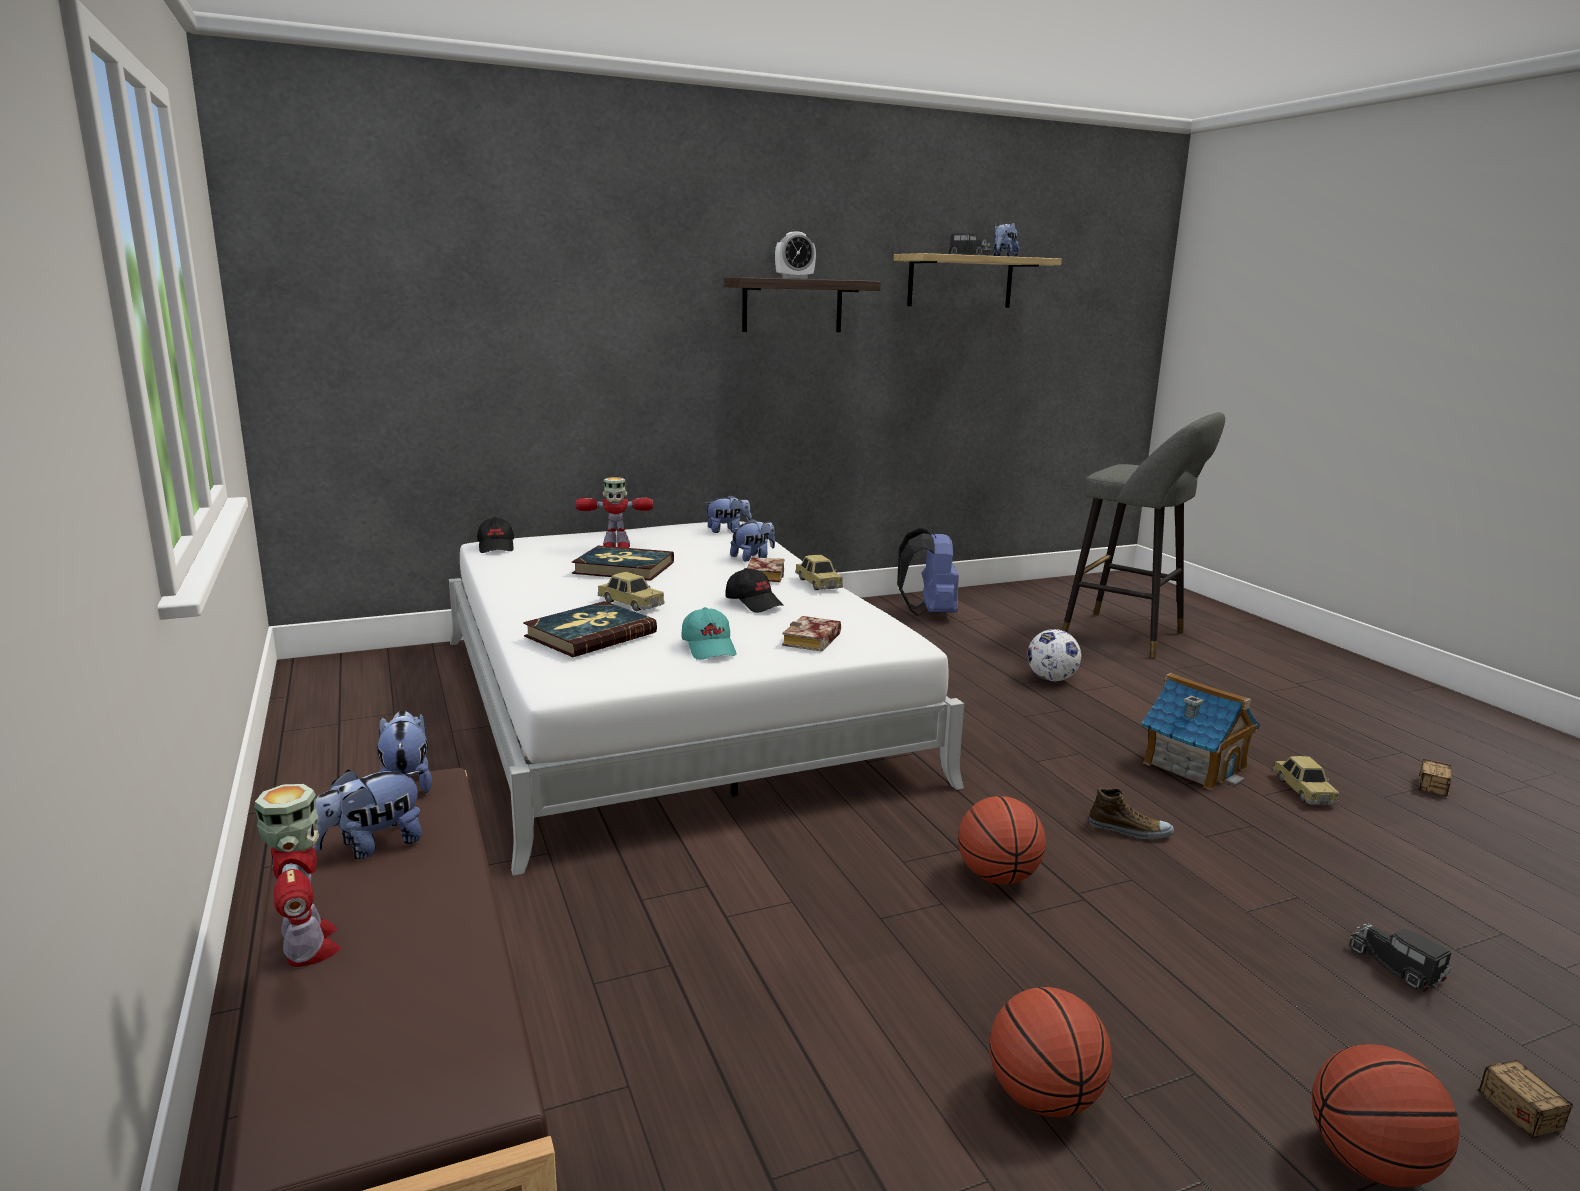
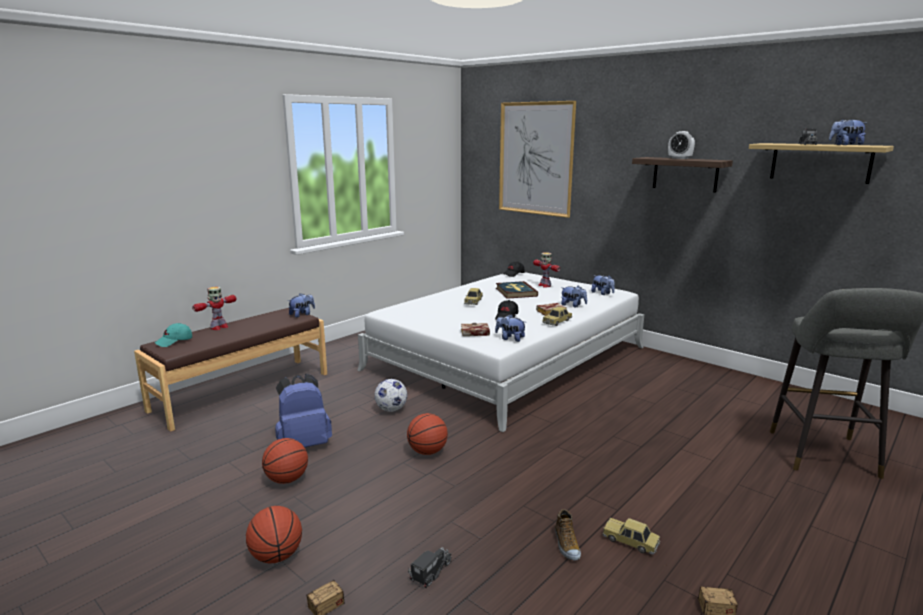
camera: 65 degrees right, 0 degrees up
plush toy [313,770,422,859] -> plush toy moved to [495,314,525,342]
book [523,601,657,657] -> none
turquoise cap [682,607,737,660] -> turquoise cap moved to [155,323,192,347]
blue backpack [897,528,959,616] -> blue backpack moved to [275,374,332,447]
football [1027,629,1081,681] -> football moved to [374,379,407,412]
shoe [1089,788,1174,840] -> shoe moved to [555,509,581,561]
toy house [1142,673,1260,790] -> none
toy car [1273,756,1339,805] -> toy car turned 60 degrees clockwise [603,518,661,555]
none -> picture [499,101,576,218]

